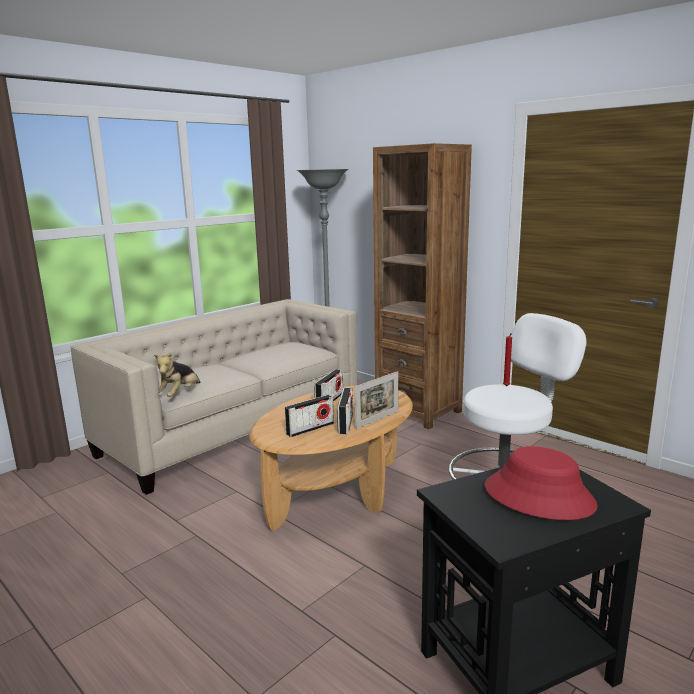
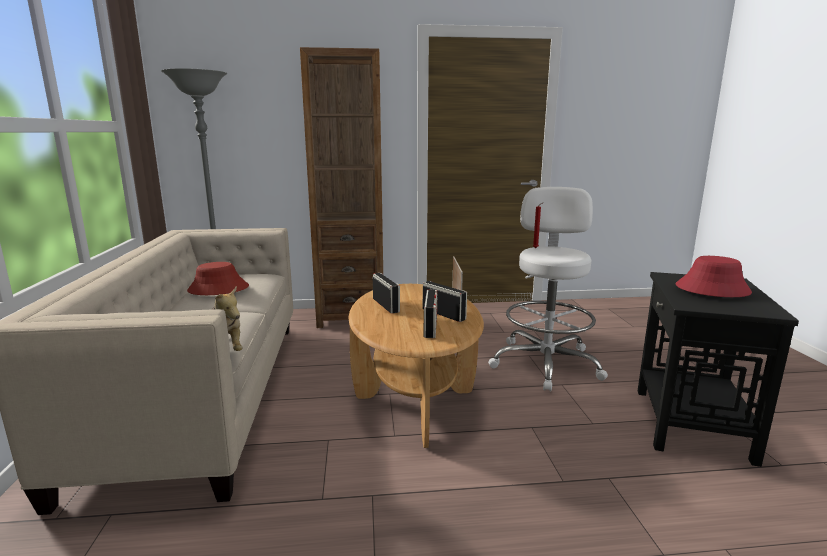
camera: 50 degrees left, 0 degrees up
none -> red hat [187,262,249,295]

